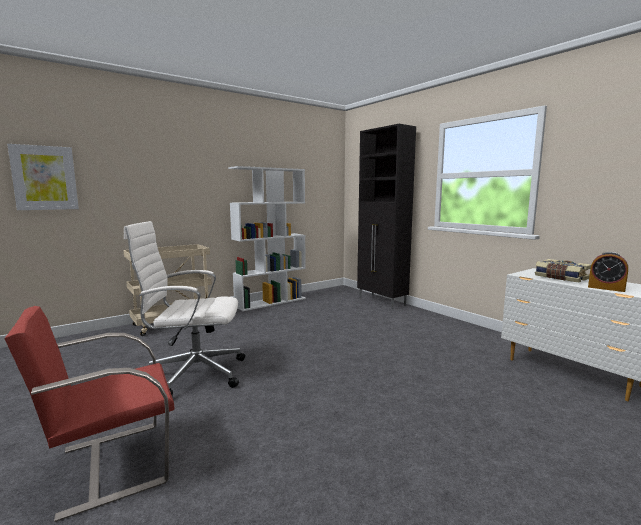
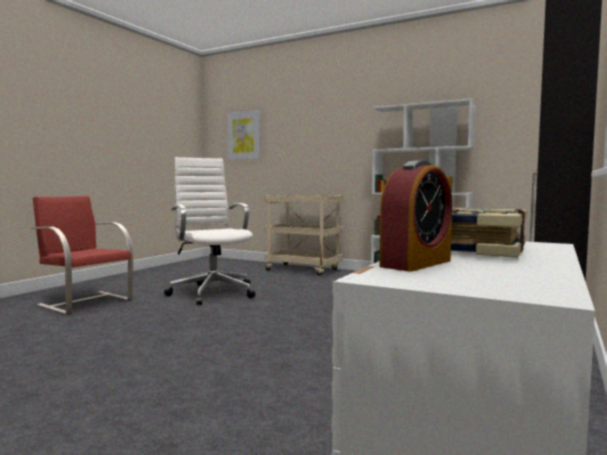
camera: 65 degrees right, 5 degrees down
alarm clock [588,252,628,292] -> alarm clock turned 150 degrees counterclockwise [379,160,452,272]

